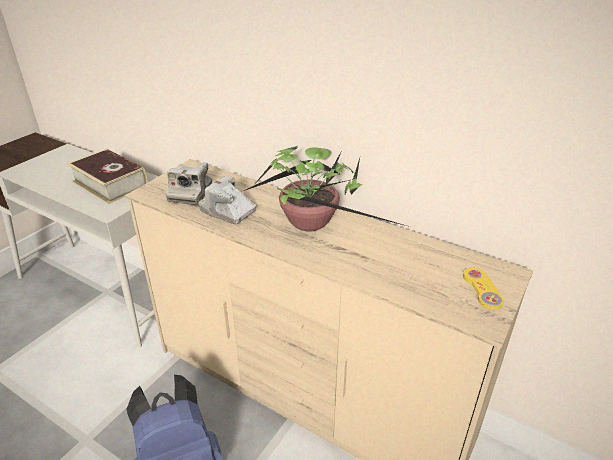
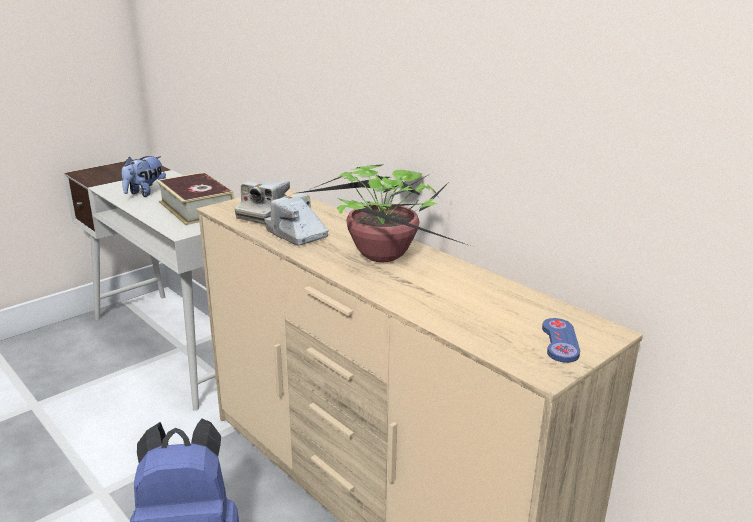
camera: 15 degrees right, 10 degrees down
yellow game controller [463,268,504,310] -> blue game controller [542,318,580,363]
none -> plush toy [121,156,166,197]

